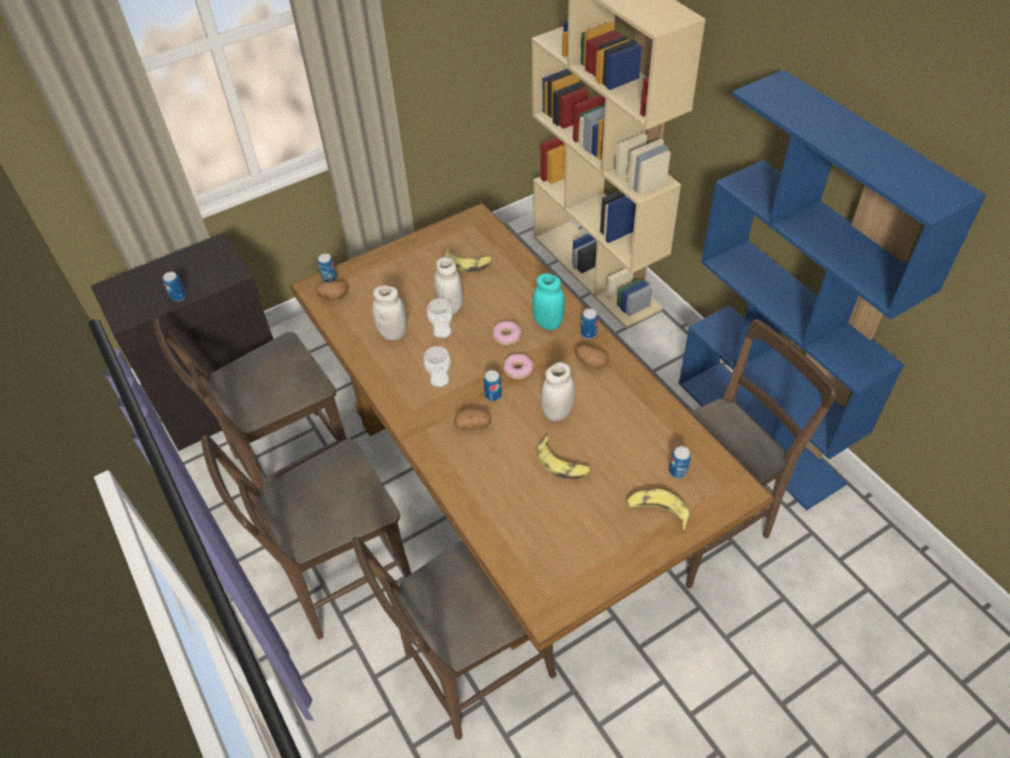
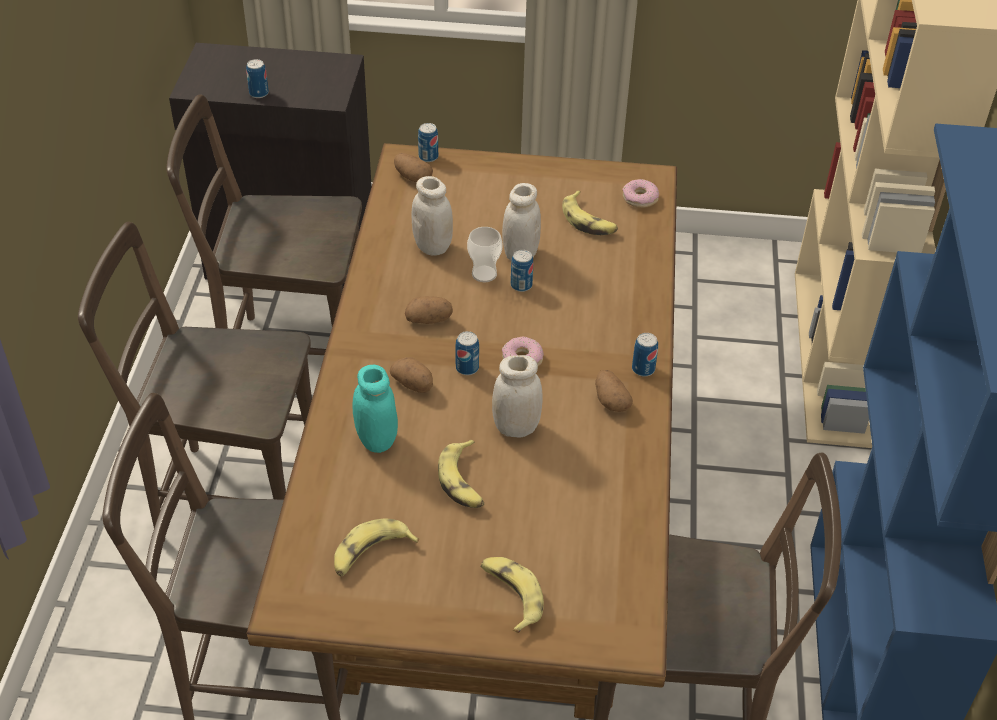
camera: 35 degrees right, 5 degrees down
cup [423,346,451,388] -> potato [405,296,453,324]
donut [493,321,521,345] -> donut moved to [622,179,659,208]
turquoise jar [533,273,565,330] -> turquoise jar moved to [352,365,398,453]
can [669,446,691,479] -> can moved to [511,250,533,292]
none -> banana [334,519,419,577]

